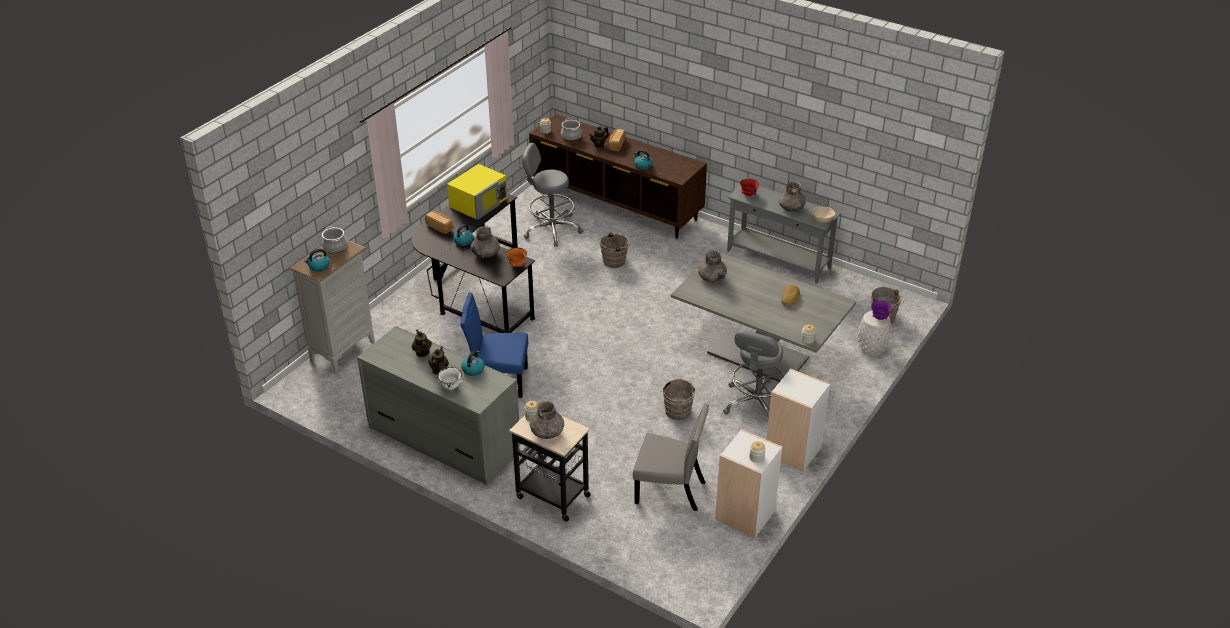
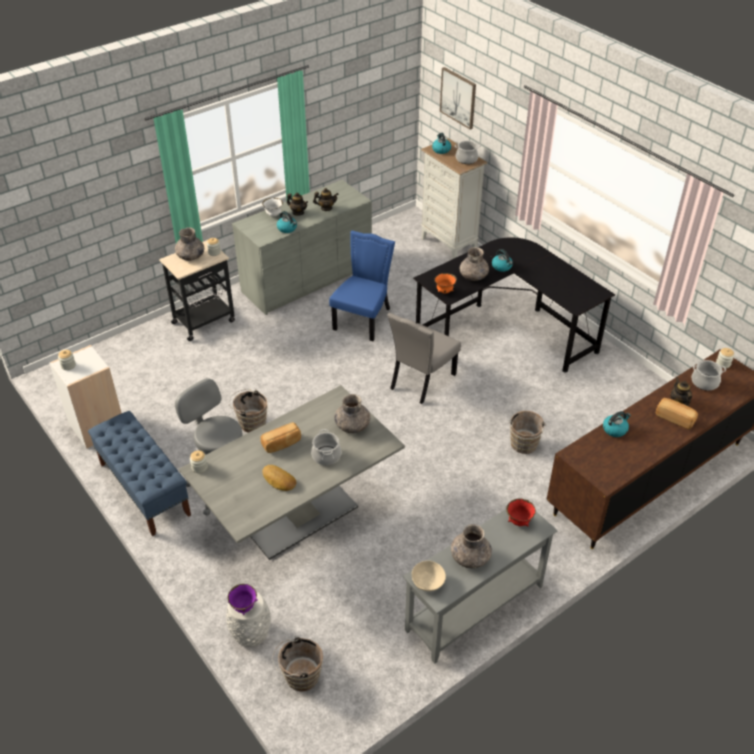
camera: 110 degrees right, 5 degrees up
bread [425,211,453,234] -> bread moved to [261,422,301,453]
yellow microwave [447,164,507,220] -> none
grey stool [522,143,583,247] -> none
grey chair [633,403,709,511] -> grey chair moved to [387,313,461,404]
bookcase [766,369,830,472] -> blue bench [88,411,191,536]
none -> cooking pot [311,429,341,465]
none -> picture [440,67,476,129]

